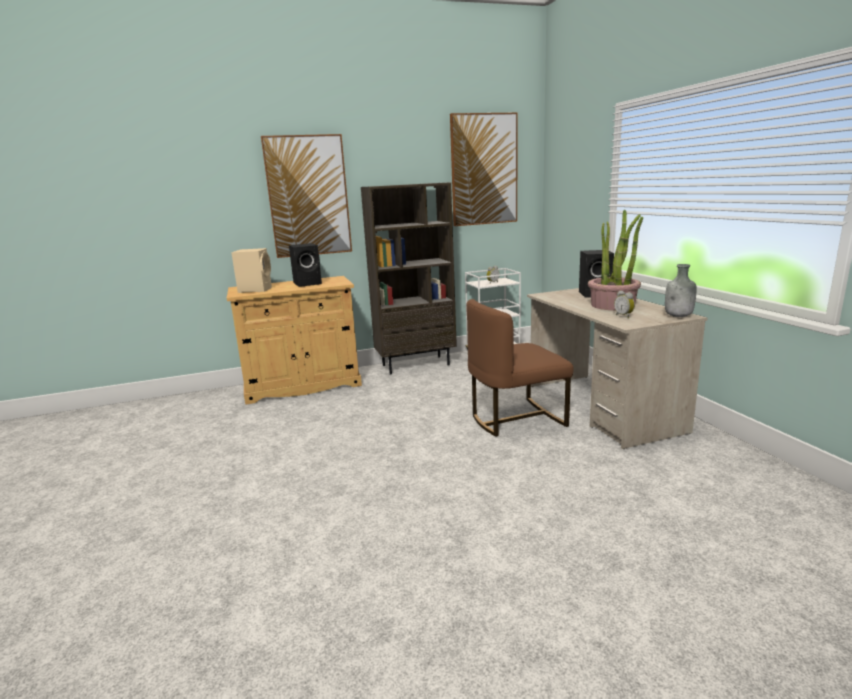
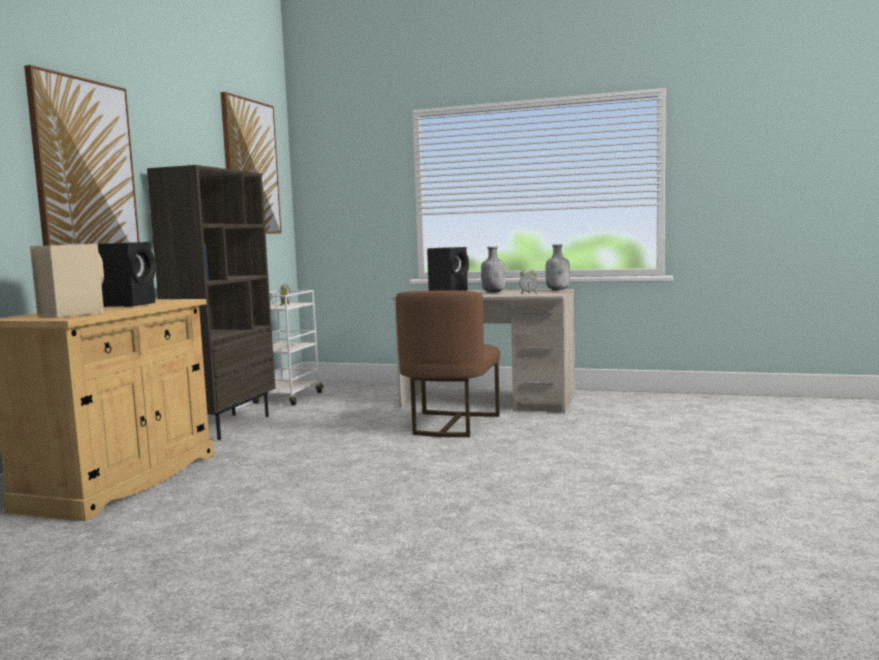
camera: 55 degrees left, 10 degrees down
potted plant [588,209,643,310] -> grey bottle [481,247,505,293]

